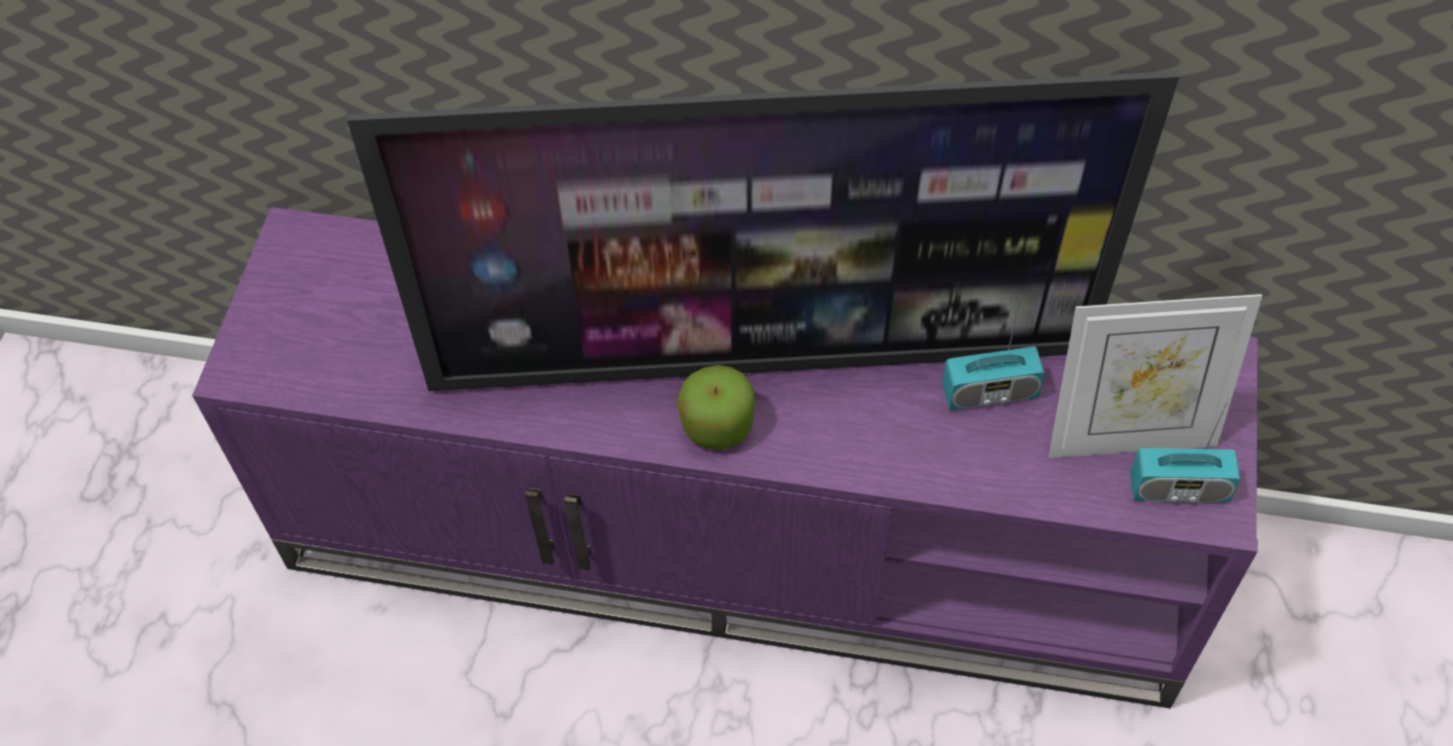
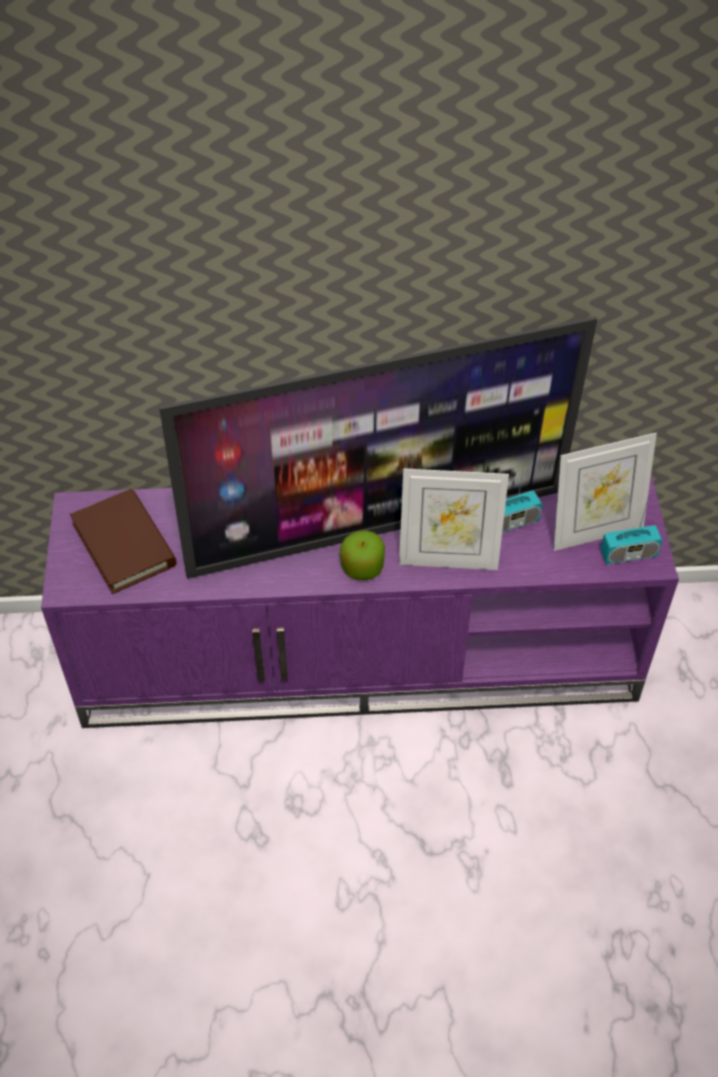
camera: 15 degrees left, 5 degrees down
none -> brown book [70,489,177,594]
none -> picture frame [399,468,509,570]

